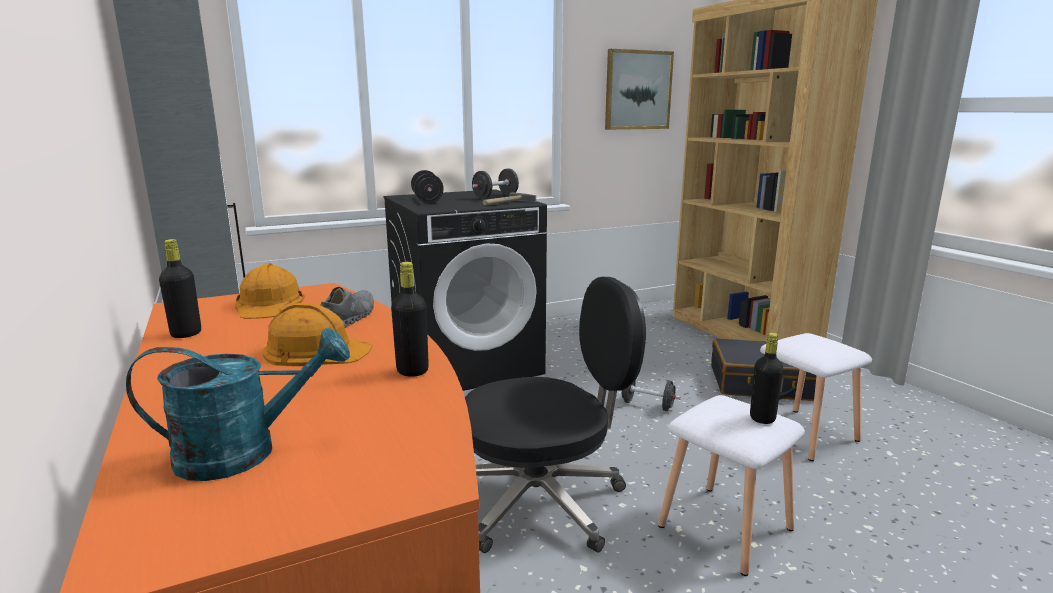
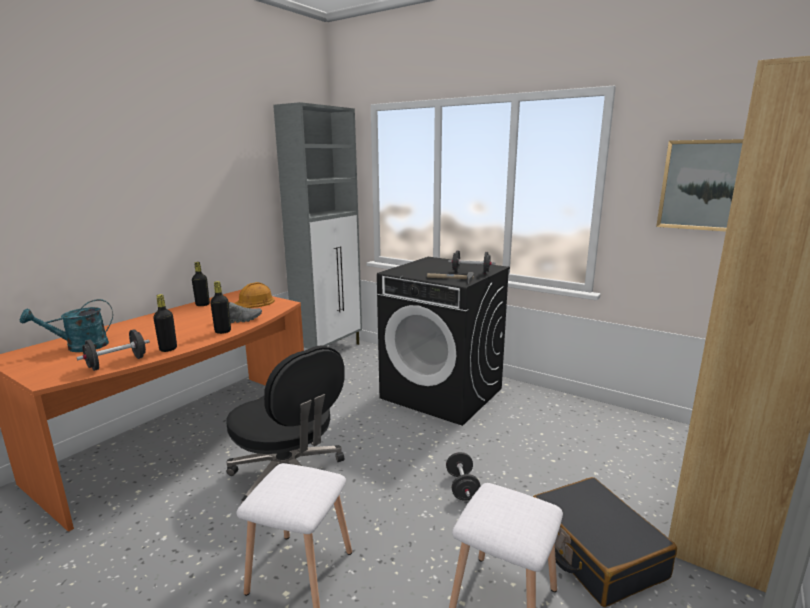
camera: 60 degrees right, 0 degrees up
turquoise watering can [126,328,350,481] -> turquoise watering can turned 105 degrees clockwise [20,299,113,352]
orange hard hat [262,303,373,366] -> none
black dumbbell [411,170,444,203] -> black dumbbell moved to [76,329,150,371]
black bottle [750,333,783,424] -> black bottle moved to [210,281,231,334]

